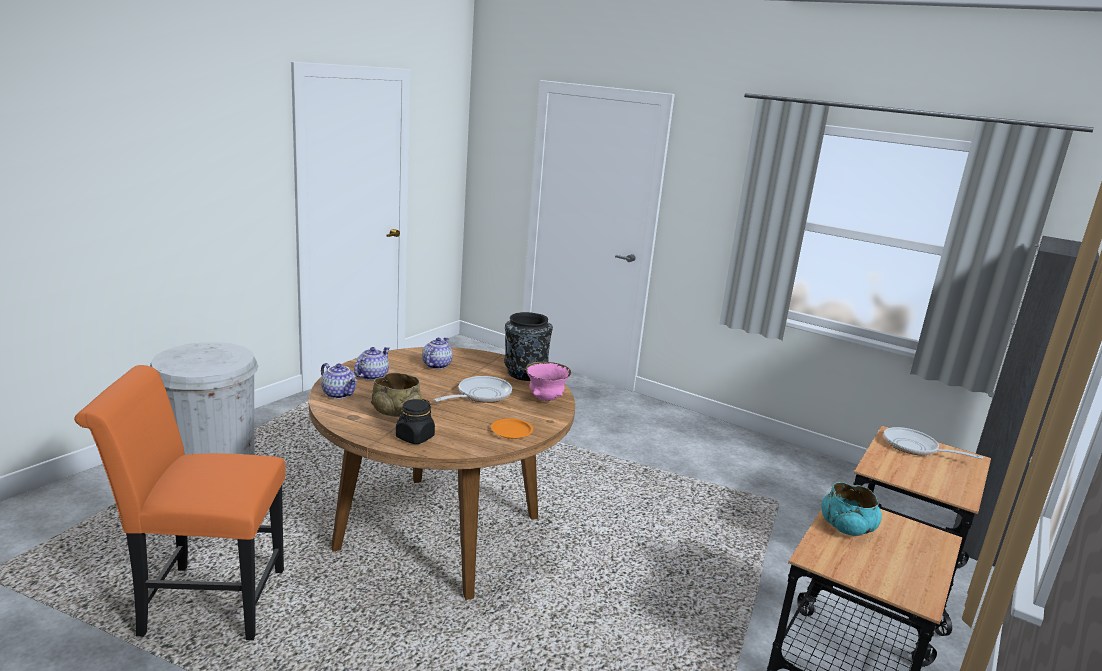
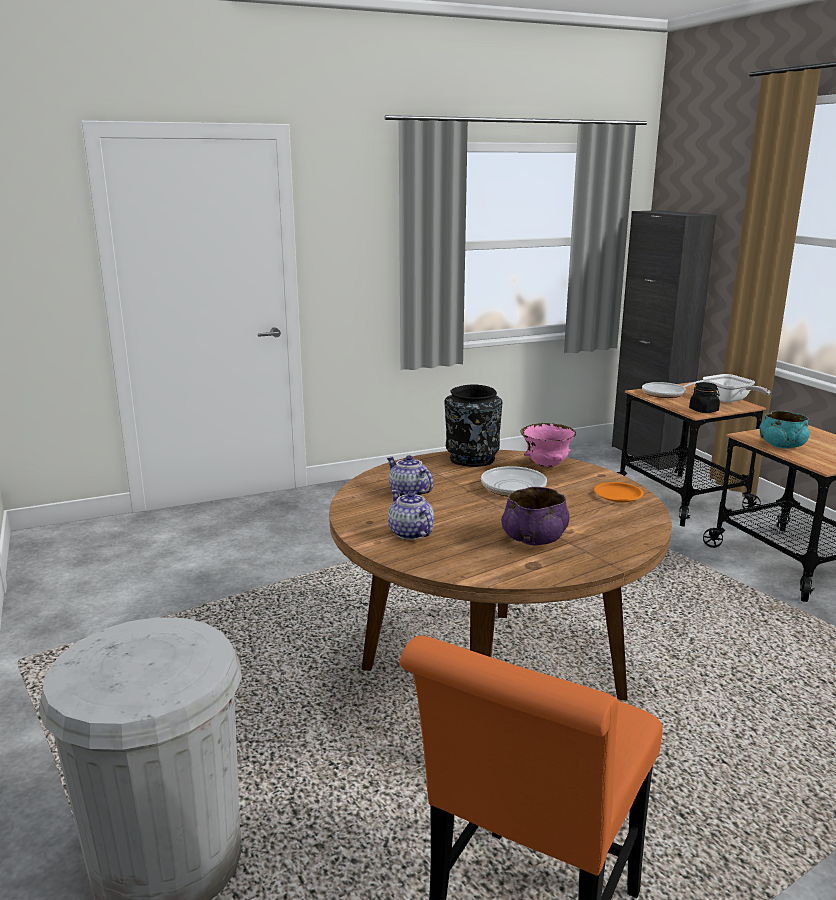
camera: 55 degrees left, 0 degrees up
teapot [321,363,357,399] -> none
beige bowl [371,373,422,417] -> purple bowl [501,487,570,546]
black jar [396,399,435,444] -> black jar moved to [689,382,720,413]
none -> frying pan [703,374,770,403]

